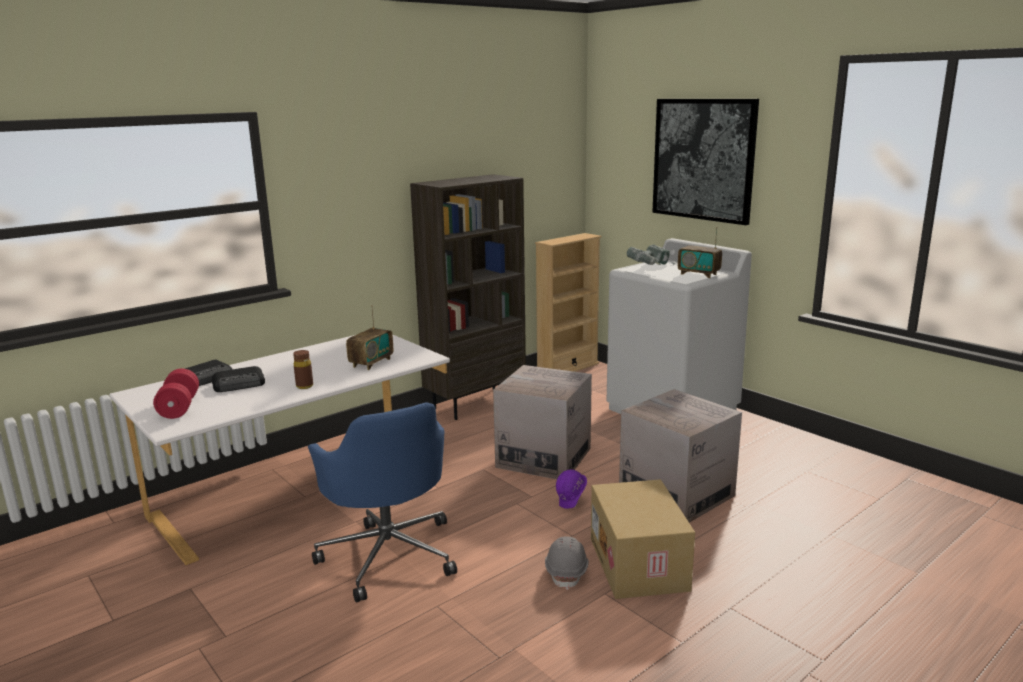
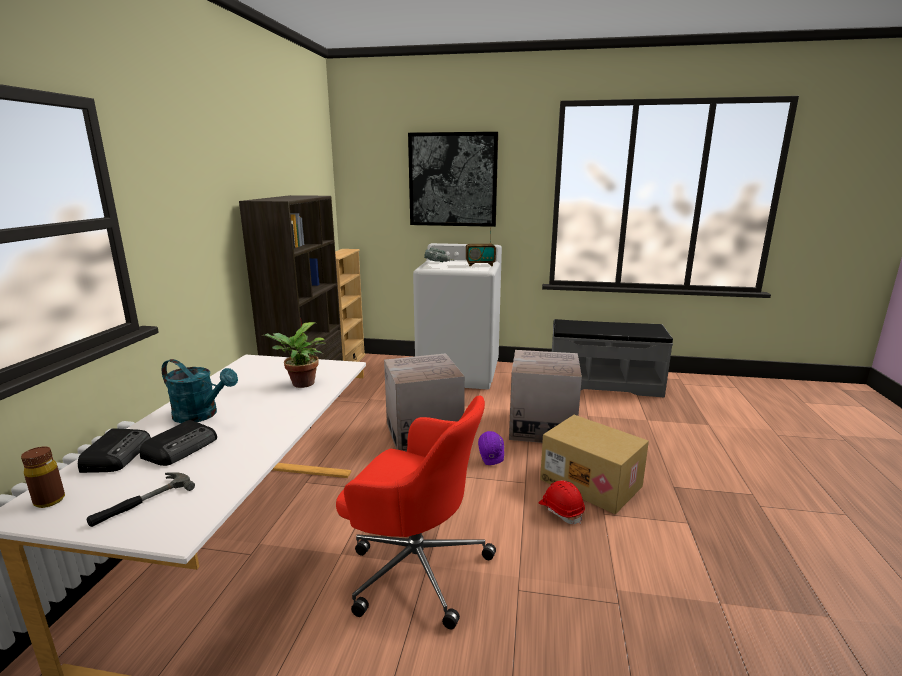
camera: 40 degrees left, 0 degrees up
red dumbbell [153,368,199,419] -> hammer [87,472,195,527]
brown bottle [293,350,313,389] -> brown bottle moved to [21,446,65,508]
blue office chair [308,402,457,603] -> red office chair [336,396,496,630]
radio [346,305,393,370] -> potted plant [262,322,326,388]
grey hard hat [545,536,589,590] -> red hard hat [538,480,585,524]
none -> turquoise watering can [162,359,238,423]
none -> grey bench [552,319,673,398]

